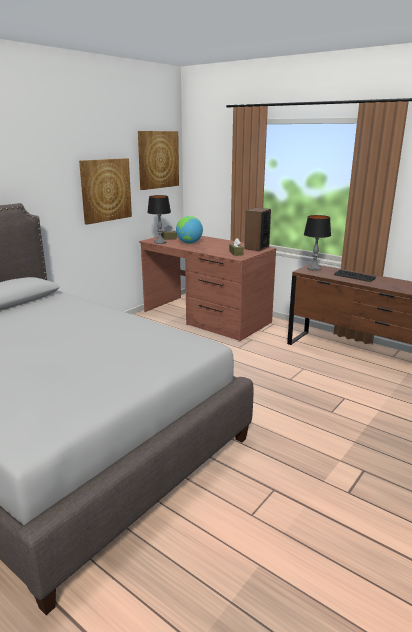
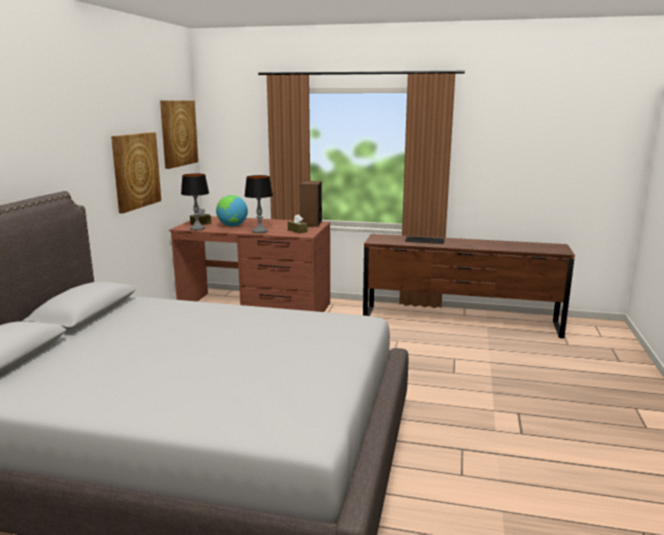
camera: 25 degrees left, 5 degrees down
table lamp [304,215,331,271] -> table lamp moved to [244,175,273,233]

